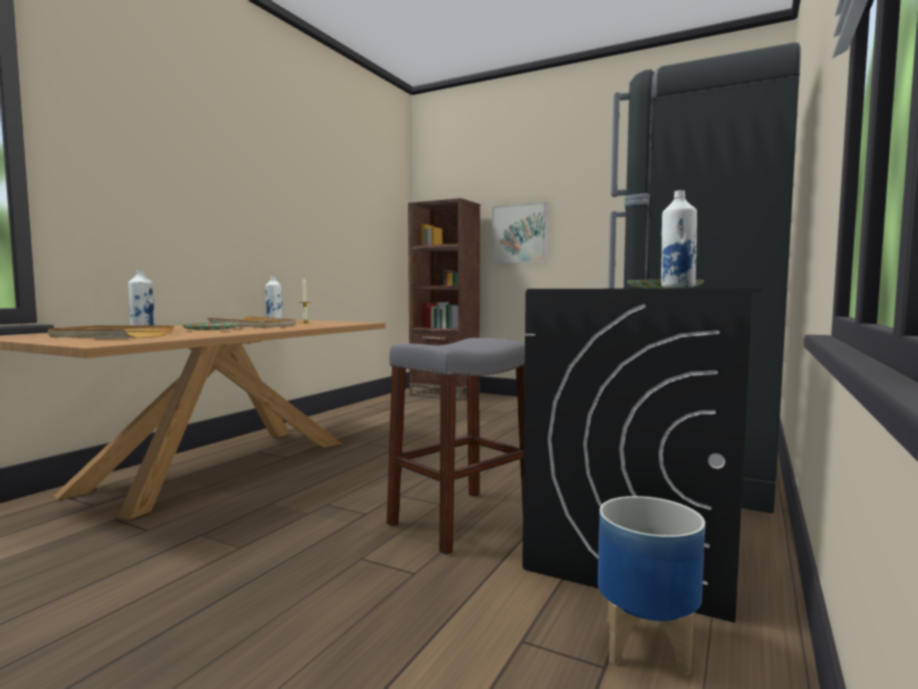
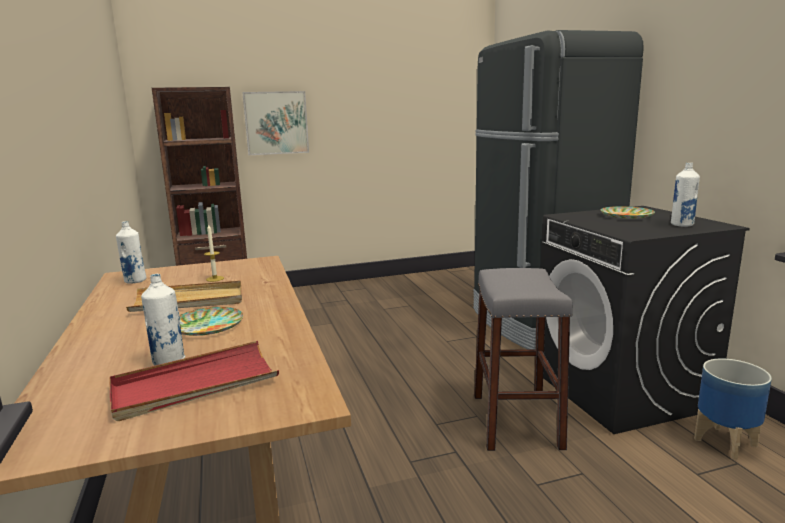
camera: 45 degrees left, 10 degrees up
beige tray [48,325,174,338] -> red tray [109,341,279,421]

